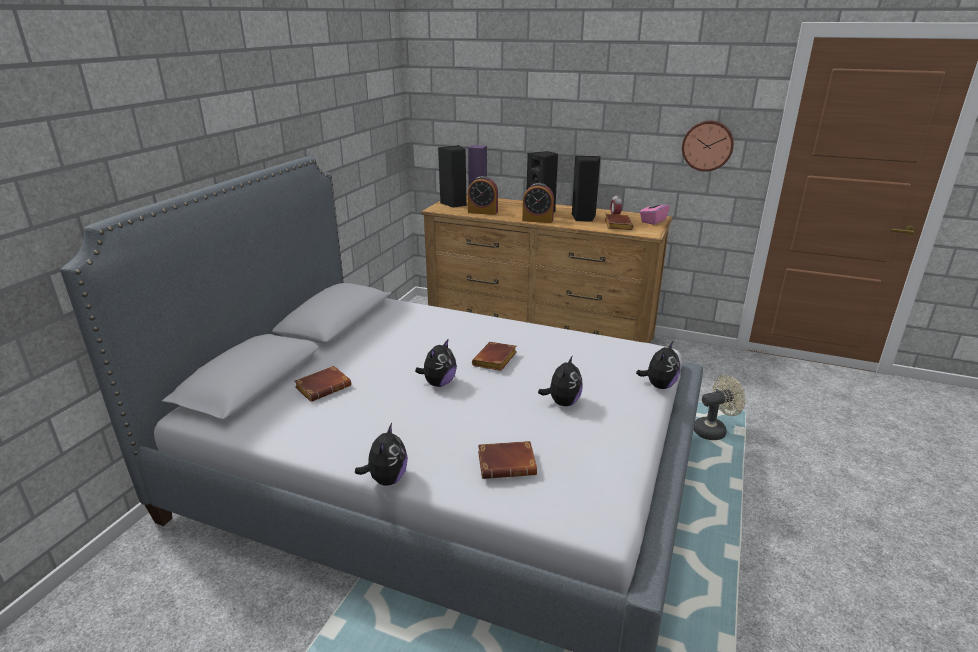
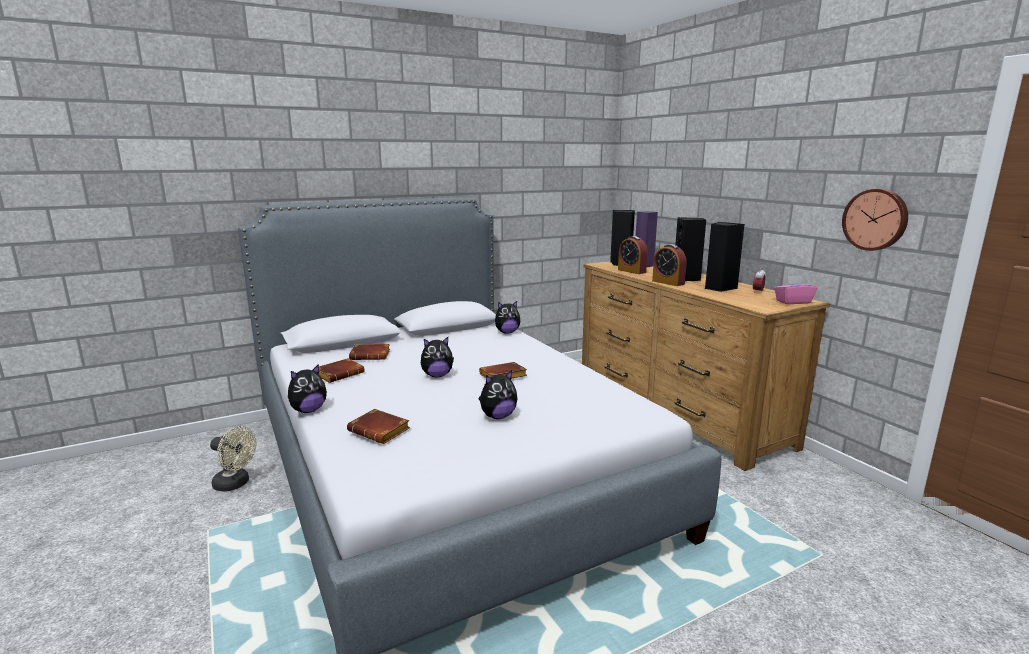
camera: 40 degrees right, 10 degrees down
brown book [604,214,634,230] -> brown book moved to [319,358,365,383]
plush toy [636,342,680,389] -> plush toy moved to [495,301,520,334]
beige fan [694,375,745,440] -> beige fan moved to [210,426,257,492]

